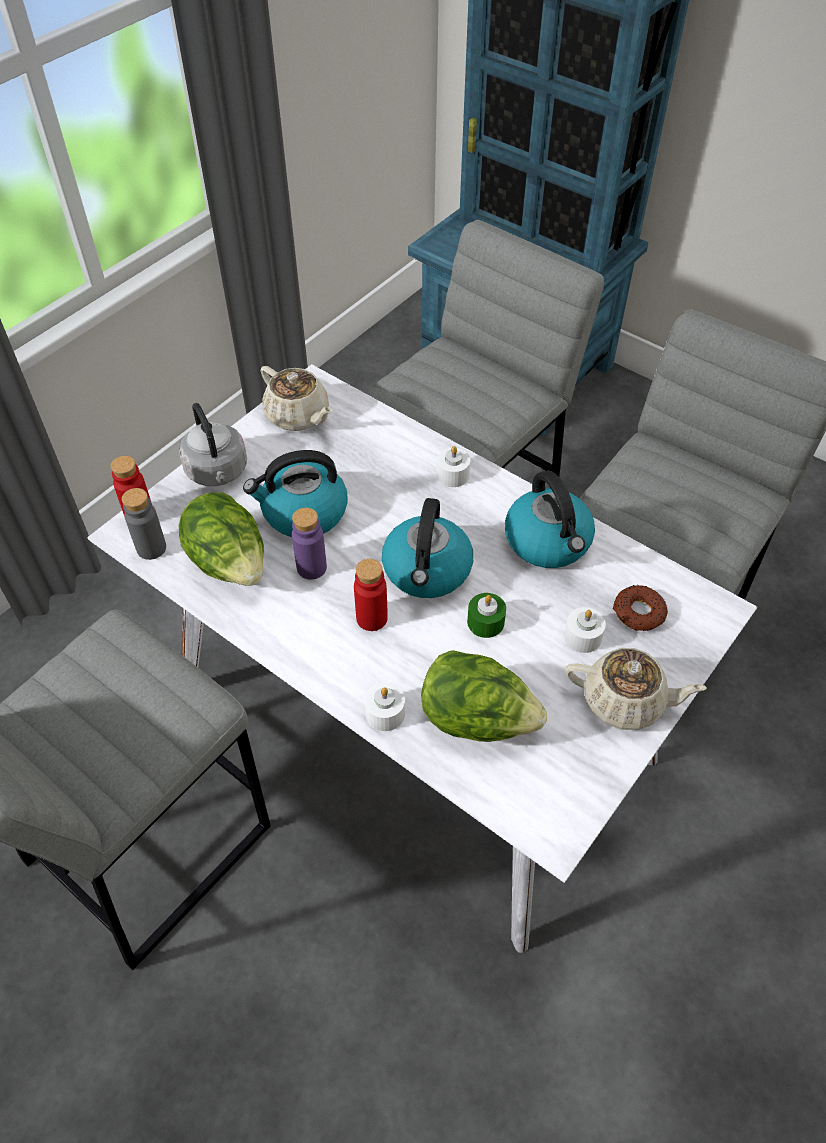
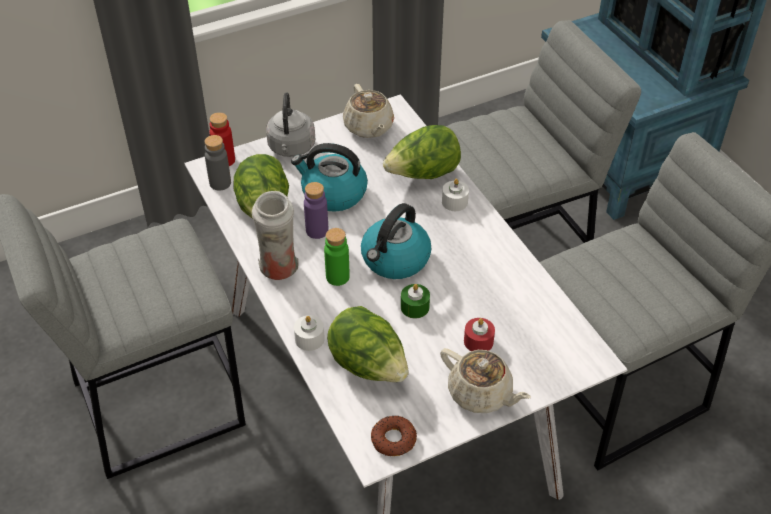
camera: 25 degrees right, 5 degrees down
red bottle [354,559,388,631] -> green bottle [324,228,350,286]
kettle [505,470,595,568] -> none
white candle [564,607,606,653] -> red candle [464,318,495,351]
donut [612,585,668,631] -> donut moved to [371,416,417,456]
none -> white vase [252,191,298,280]
none -> lettuce [383,125,461,179]

